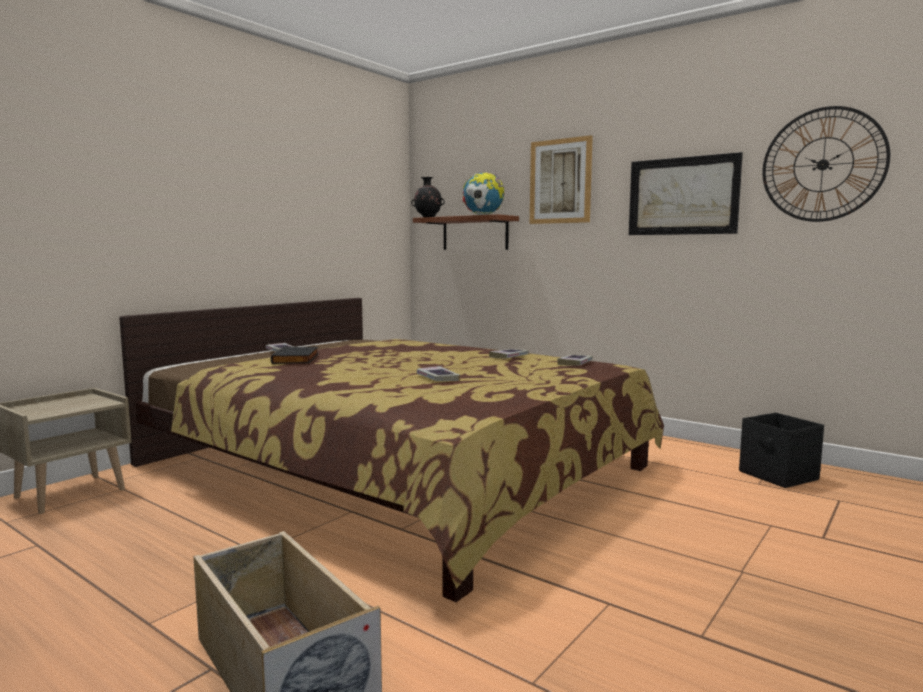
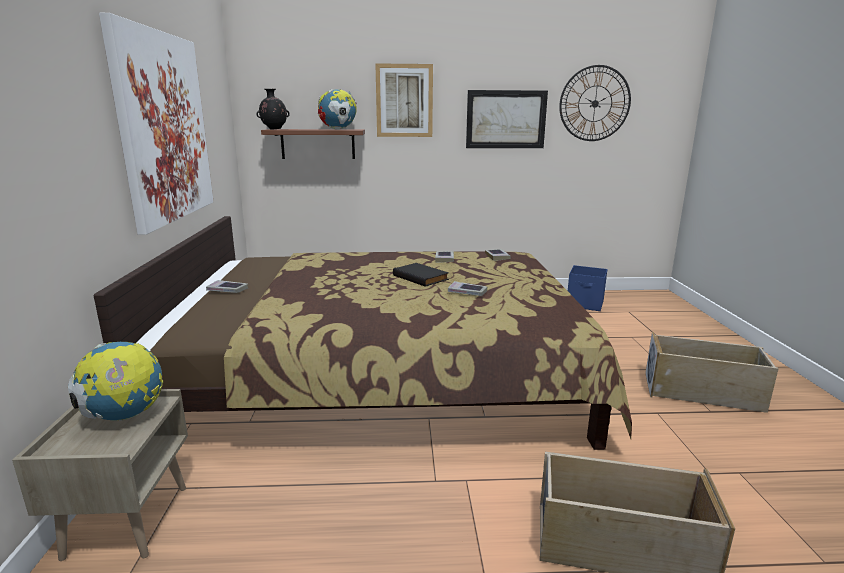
camera: 40 degrees left, 10 degrees up
black book [271,346,319,364] -> black book moved to [393,263,449,287]
black storage box [739,413,824,488] -> blue storage box [568,265,607,311]
none -> globe [68,342,163,421]
none -> picture [99,13,214,235]
none -> beige storage box [645,332,778,413]

